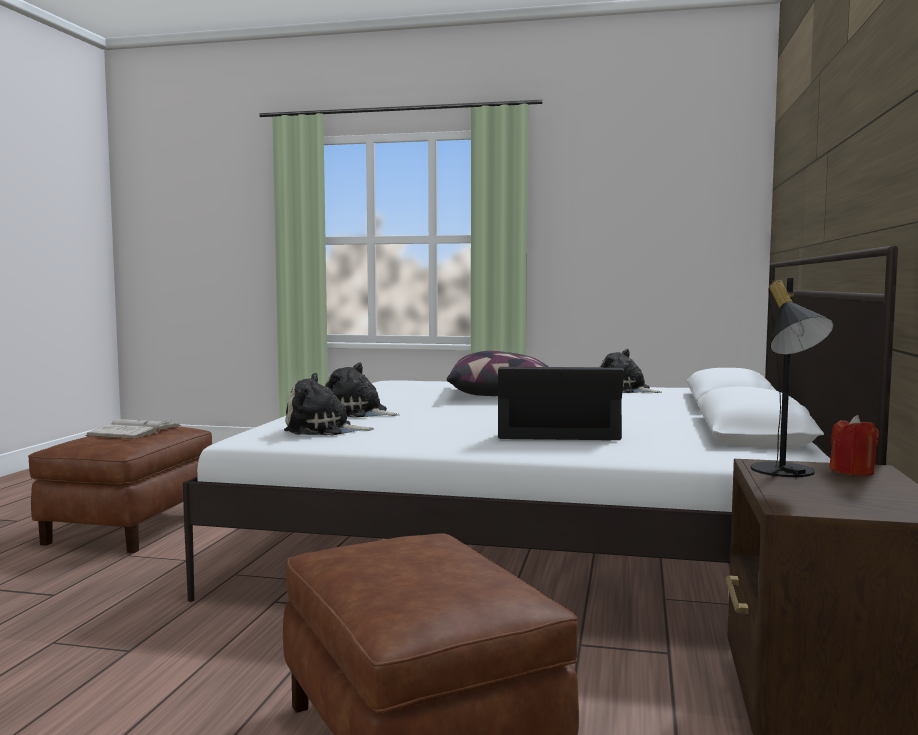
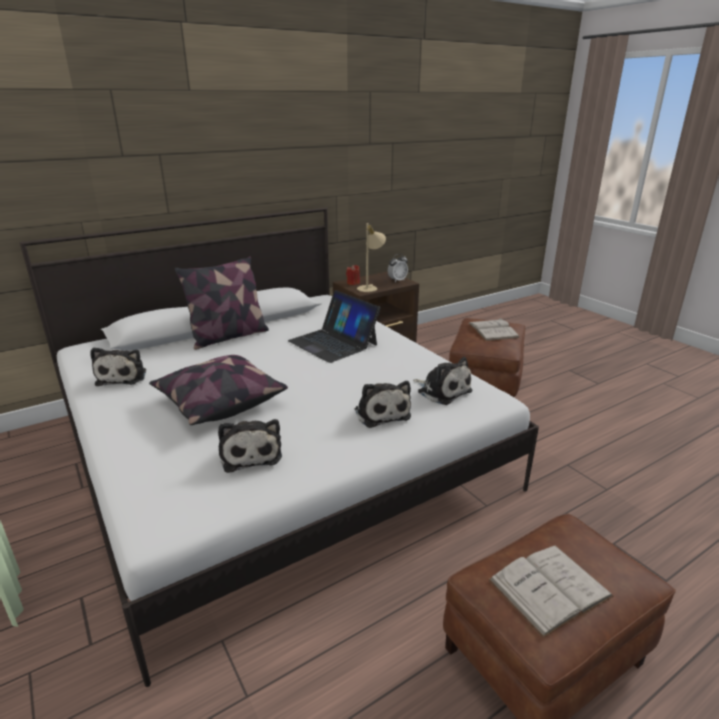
camera: 135 degrees left, 20 degrees up
black table lamp [750,278,834,477] -> beige table lamp [357,223,386,292]
none -> pillow [175,256,269,350]
none -> plush toy [218,419,282,473]
none -> alarm clock [388,254,408,282]
none -> white book [468,318,520,341]

